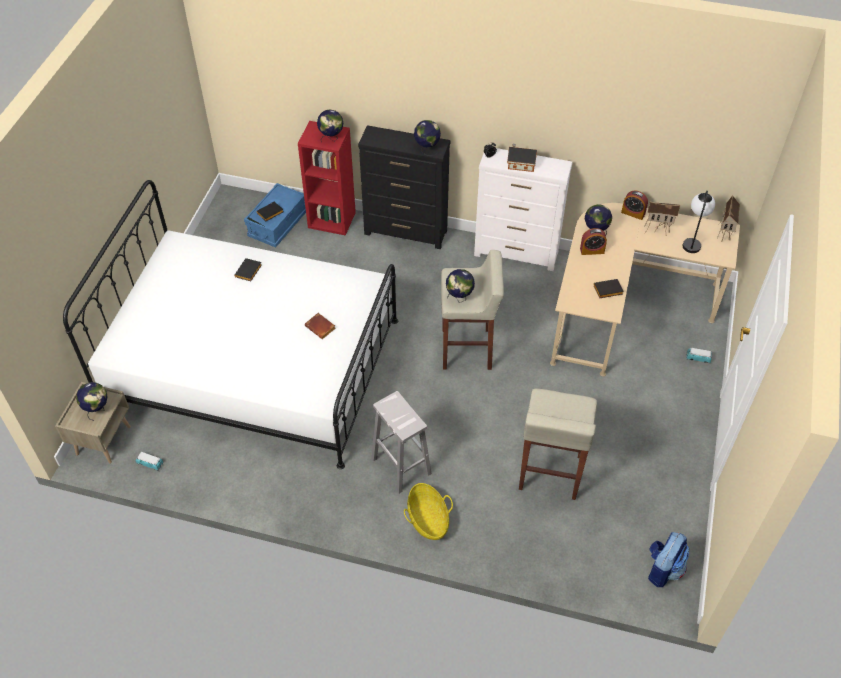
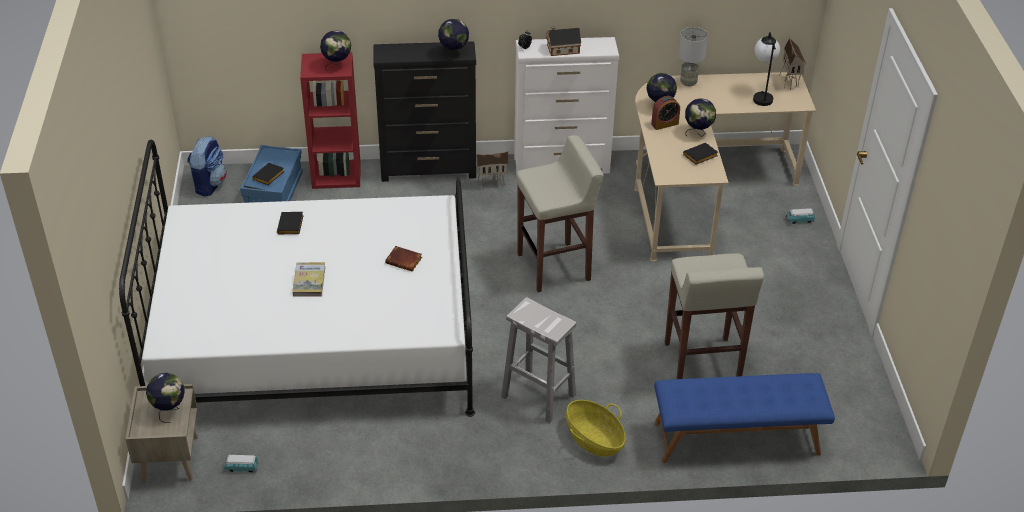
camera: 20 degrees left, 10 degrees down
globe [446,269,475,303] -> globe moved to [685,98,716,137]
alarm clock [621,191,648,220] -> grey table lamp [678,27,708,86]
toy house [645,202,680,233] -> toy house moved to [476,151,509,189]
backpack [648,532,689,587] -> backpack moved to [187,136,227,197]
none -> book [292,262,325,297]
none -> blue bench [654,373,835,463]

